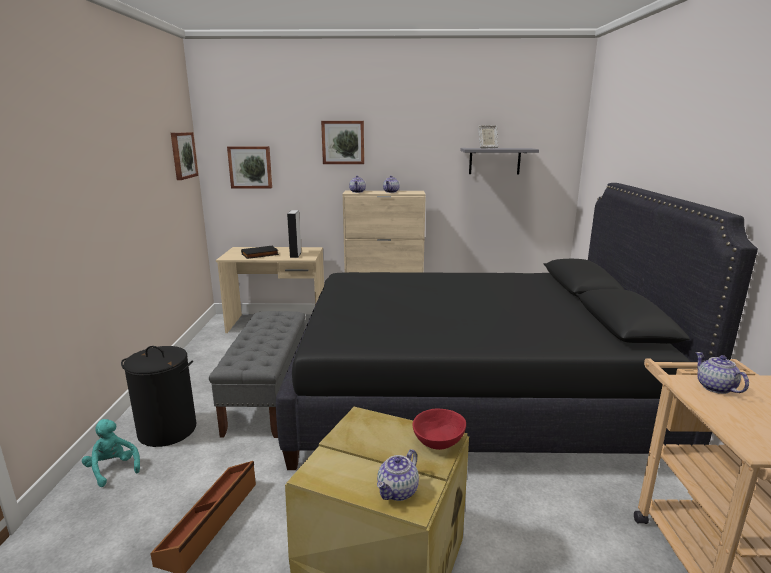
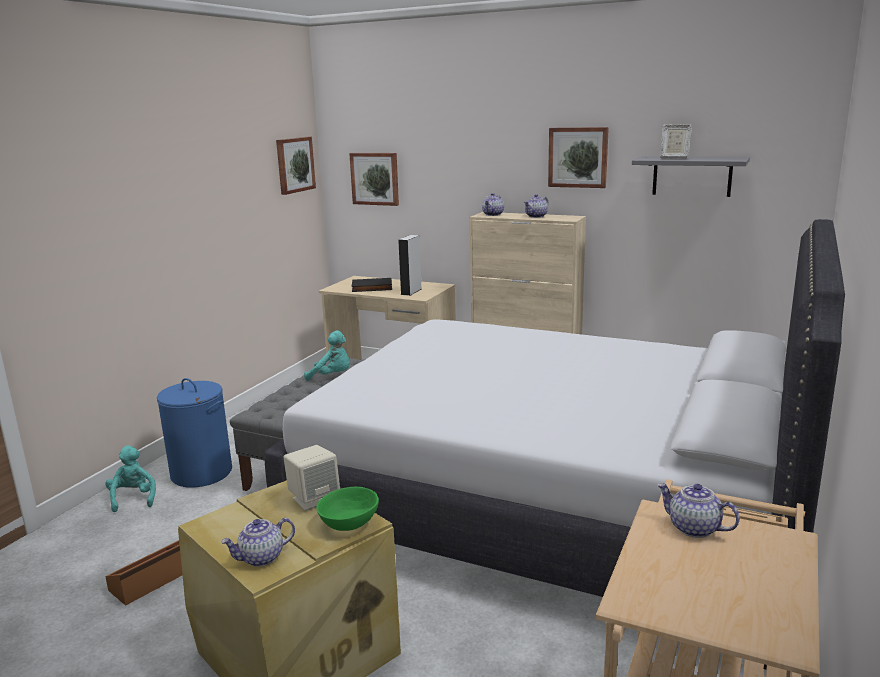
camera: 25 degrees right, 0 degrees up
black laundry basket [121,346,196,447] -> blue laundry basket [157,378,232,488]
black bed [276,183,758,470] -> white bed [265,219,845,669]
picture [321,121,364,164] -> picture moved to [548,127,609,188]
red bowl [413,408,466,450] -> green bowl [316,487,379,531]
teapot [696,352,749,394] -> teapot turned 60 degrees counterclockwise [657,483,740,538]
none -> beige speaker [283,445,340,511]
none -> turquoise plush toy [304,330,350,381]

